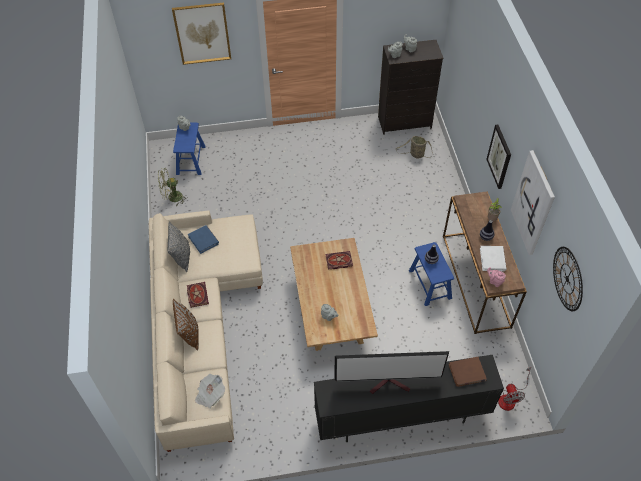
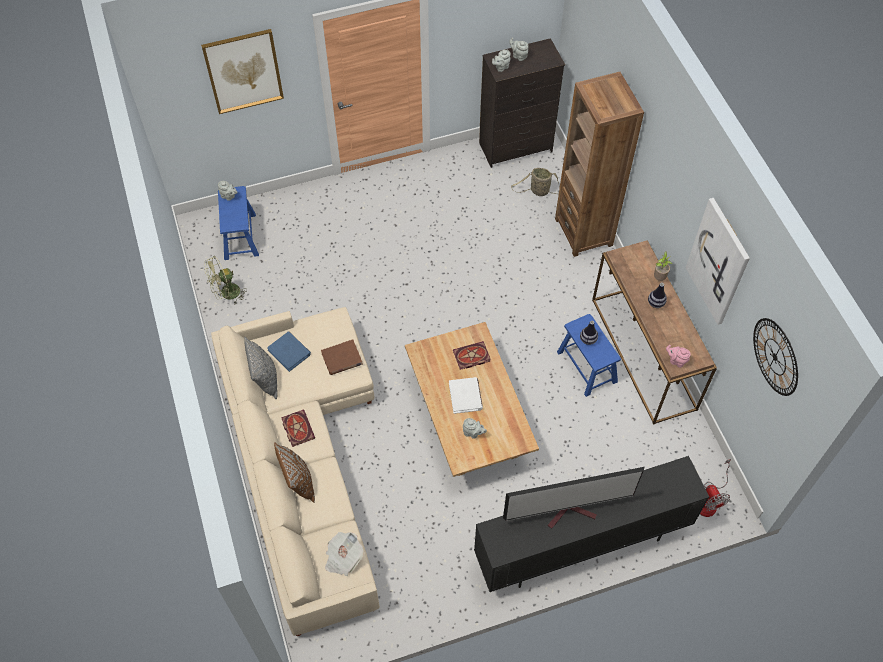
camera: 10 degrees left, 5 degrees up
brown book [449,357,486,387] -> brown book moved to [321,339,363,375]
white book [480,246,507,271] -> white book moved to [449,377,483,414]
picture [486,124,511,189] -> none
none -> brown bookcase [555,72,644,257]

